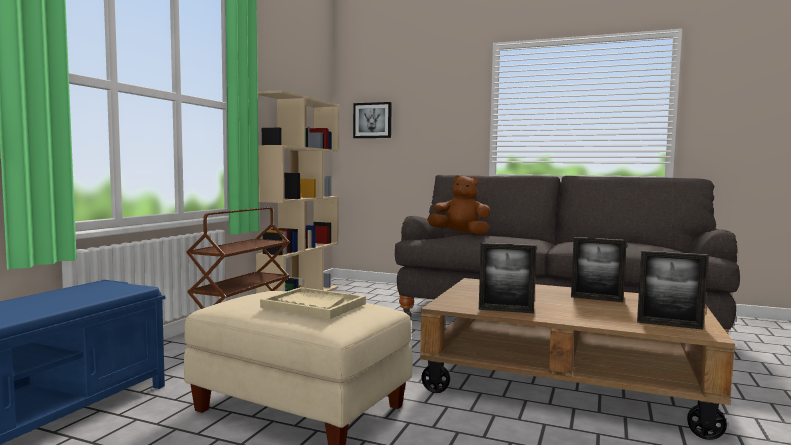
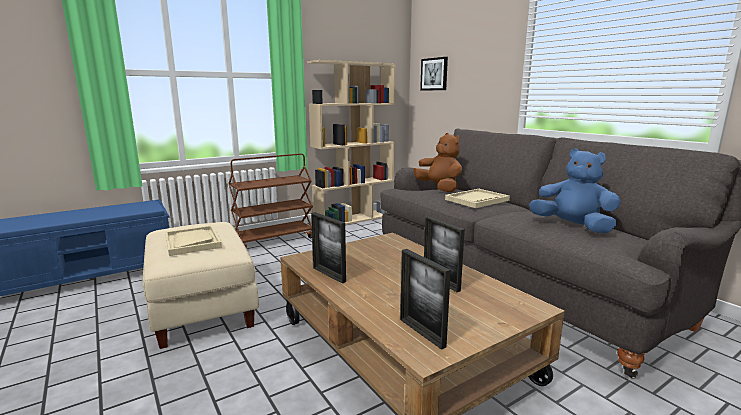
camera: 35 degrees right, 10 degrees up
none -> beige tray [445,189,510,208]
none -> blue plush toy [529,148,621,233]

